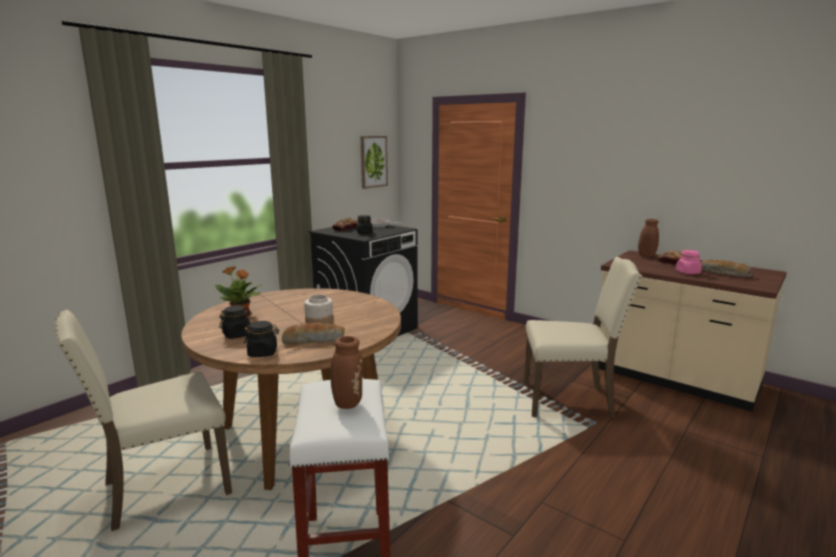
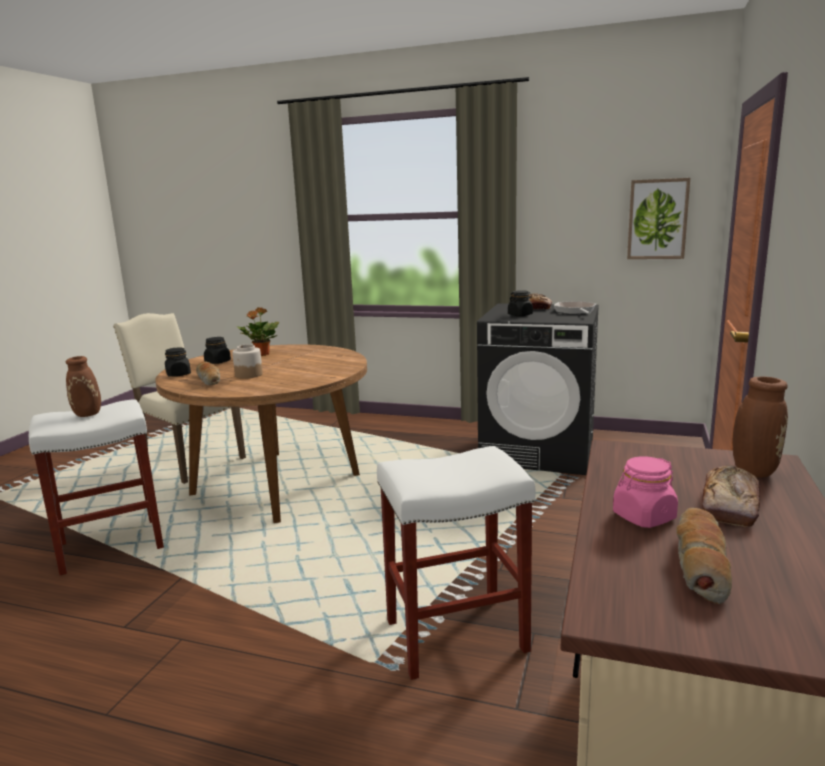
camera: 70 degrees right, 0 degrees up
beige chair [524,257,642,418] -> white stool [377,446,535,680]

